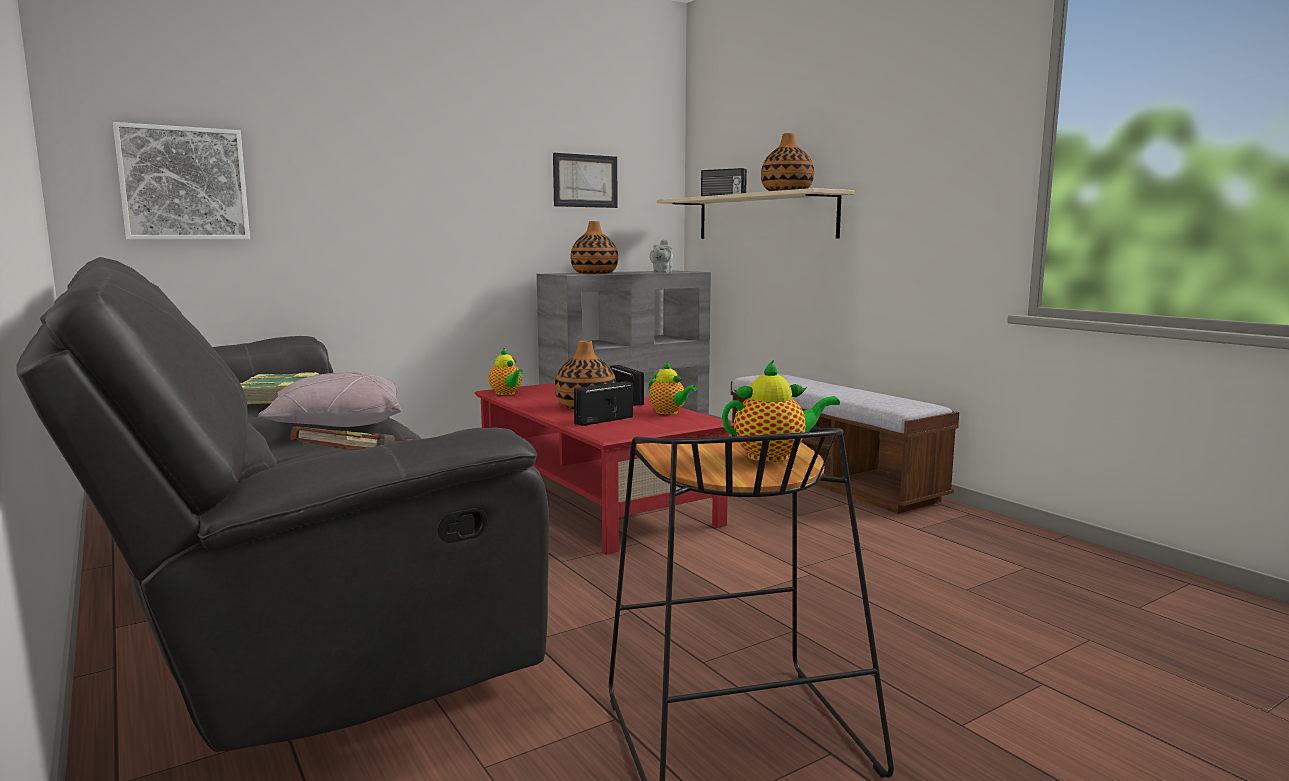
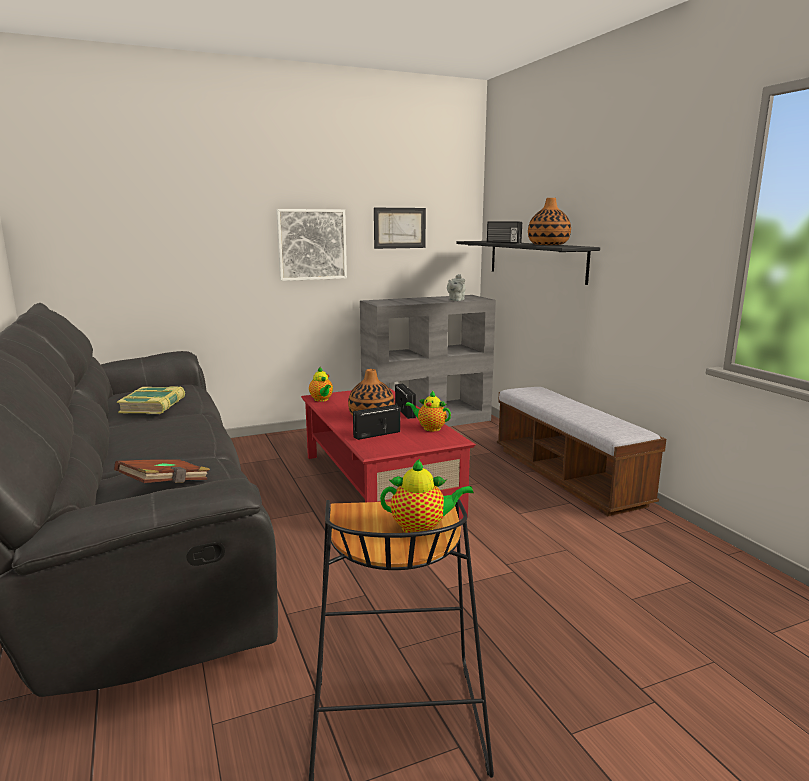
camera: 10 degrees right, 5 degrees up
picture [113,122,250,240] -> picture moved to [276,209,347,281]
purple pillow [258,372,402,427] -> none
vase [570,221,618,274] -> none
teapot [648,361,697,415] -> teapot turned 150 degrees clockwise [405,391,451,431]
beige shelf [657,188,855,239] -> black shelf [456,241,600,285]

